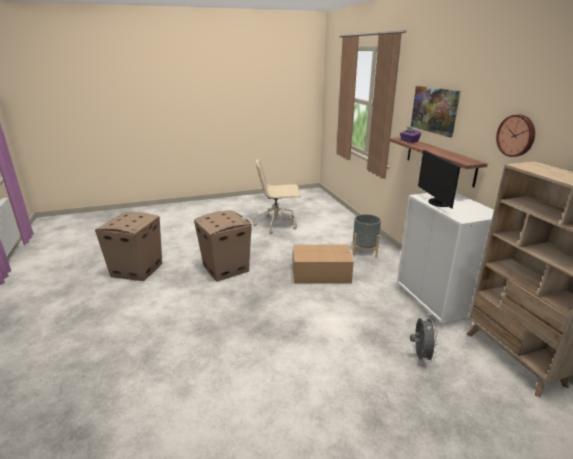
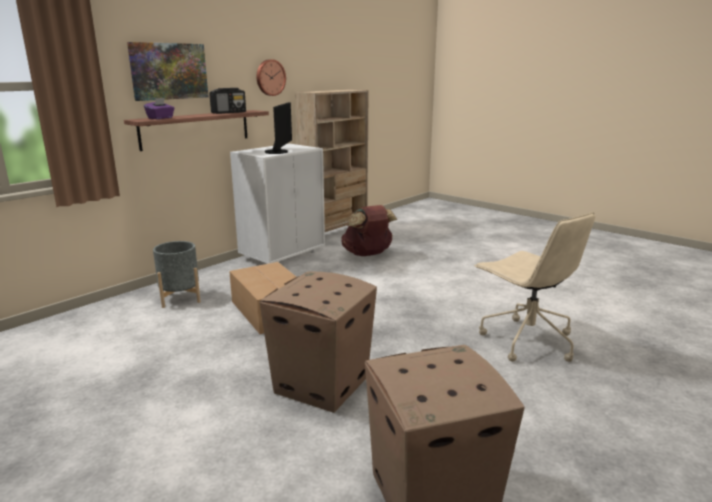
camera: 120 degrees left, 5 degrees down
beige office chair [253,158,301,234] -> beige office chair moved to [474,212,595,362]
grey fan [410,316,438,363] -> brown backpack [341,205,397,256]
monitor [418,150,460,209] -> monitor turned 45 degrees counterclockwise [265,102,292,154]
none -> radio [209,88,246,114]

